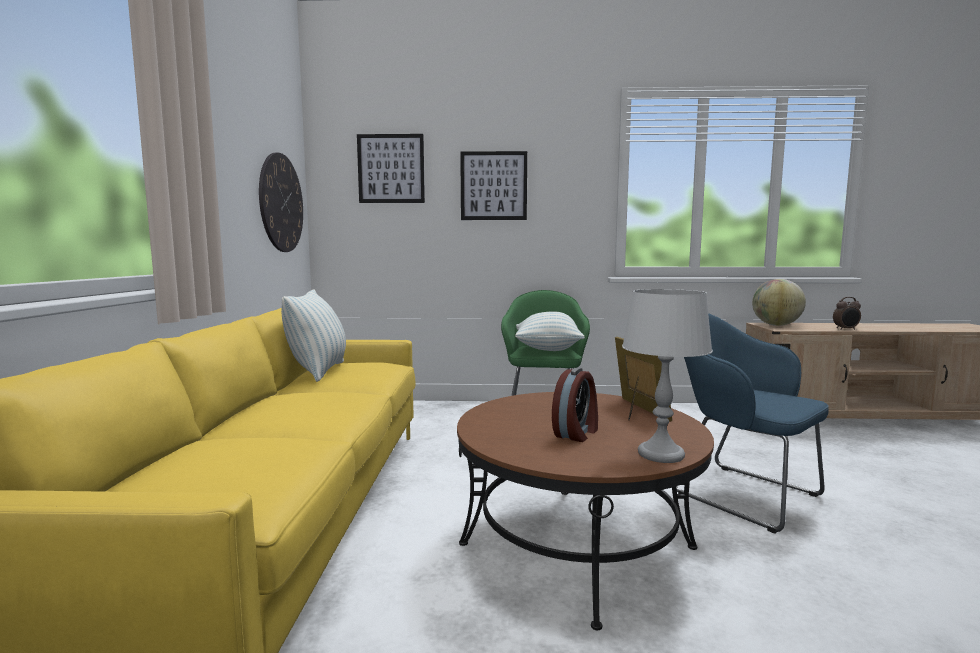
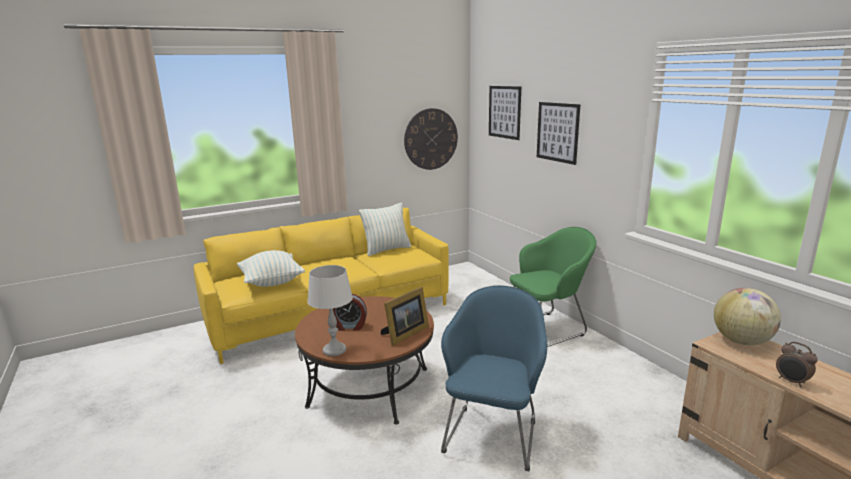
camera: 60 degrees right, 10 degrees up
pillow [515,312,585,351] -> pillow moved to [237,250,305,287]

